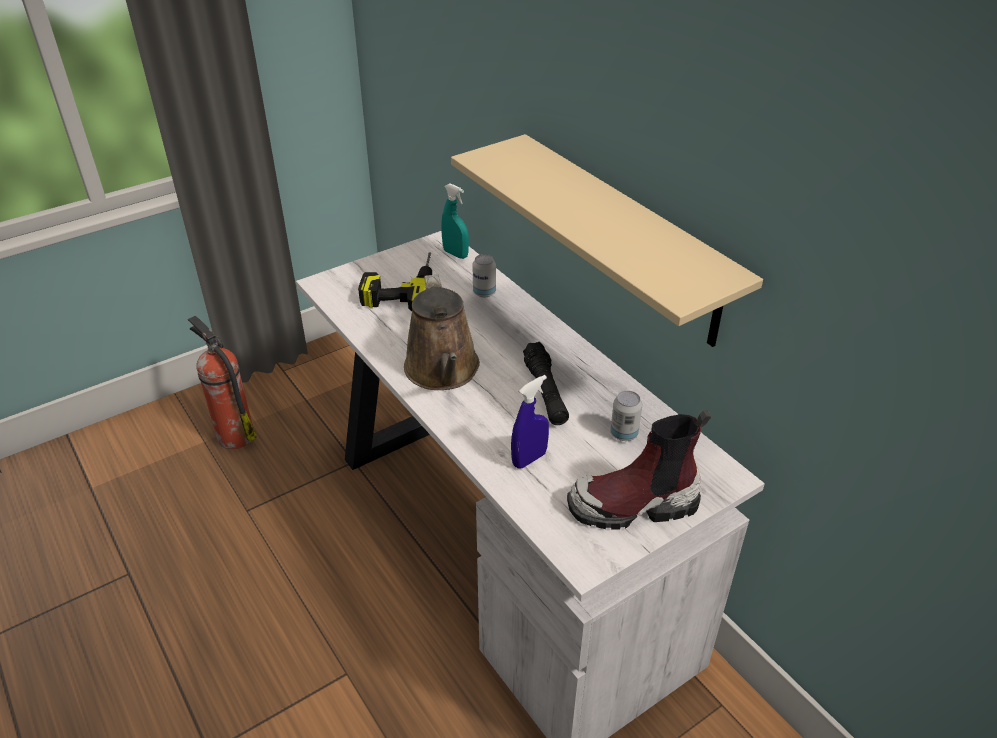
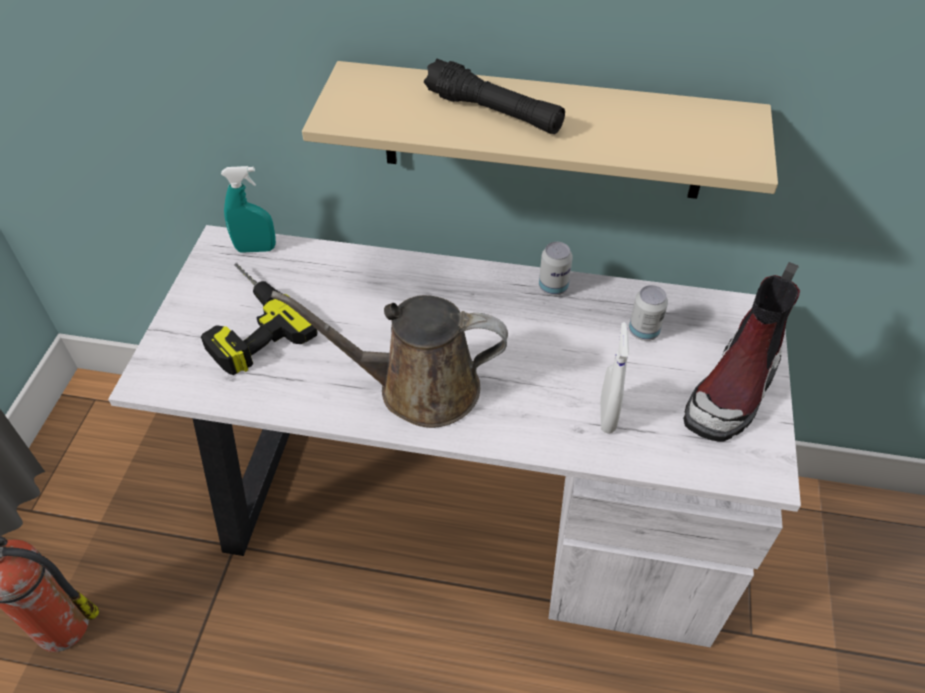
camera: 45 degrees left, 10 degrees up
brown watering can [404,274,480,390] -> brown watering can turned 150 degrees clockwise [271,291,508,428]
can [472,254,496,298] -> can moved to [539,242,573,296]
blue spray bottle [511,375,549,468] -> white spray bottle [600,322,629,434]
black flashlight [523,342,569,425] -> black flashlight moved to [424,59,565,134]

